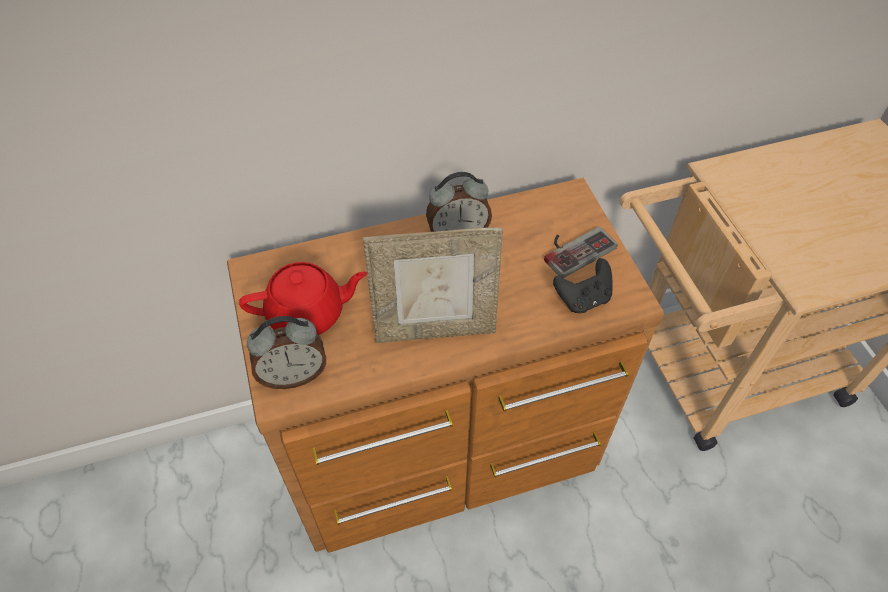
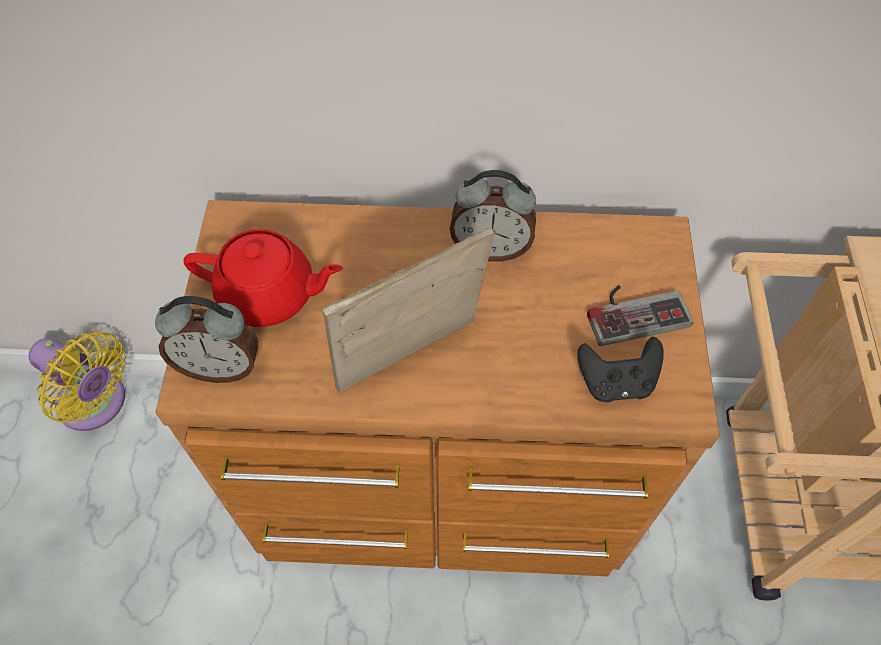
camera: 20 degrees right, 5 degrees up
picture frame [363,227,503,343] -> picture frame turned 135 degrees clockwise [323,228,494,392]
none -> yellow fan [28,331,126,431]

